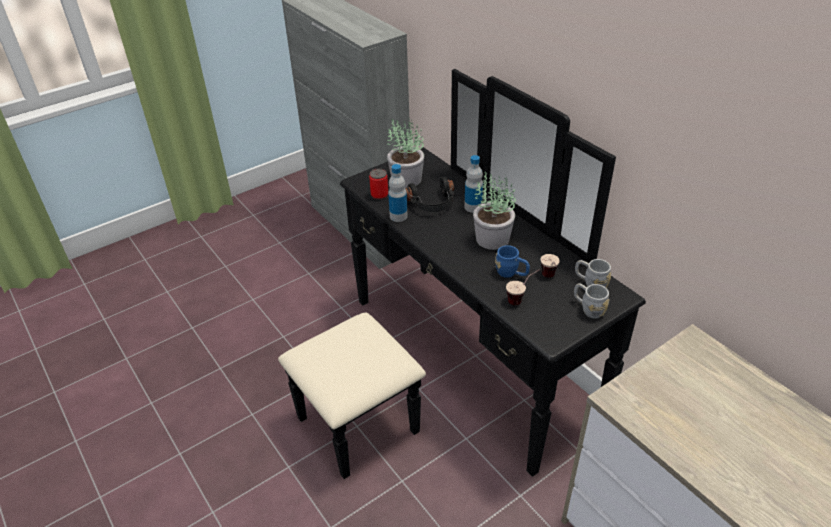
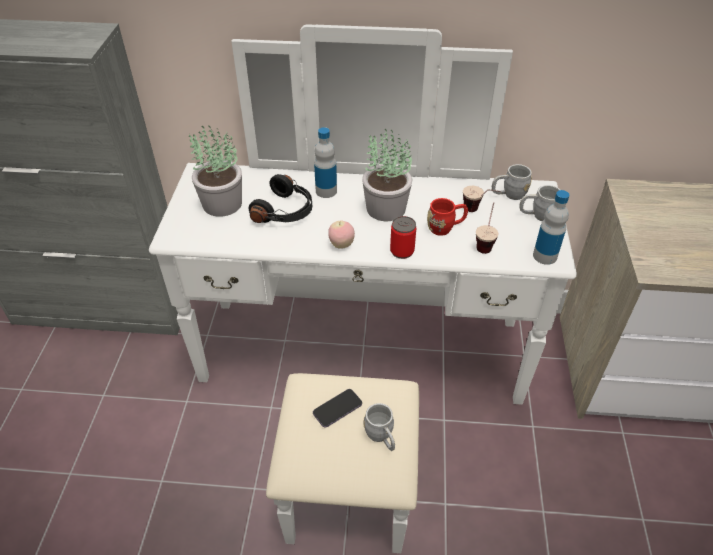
camera: 50 degrees left, 5 degrees up
black dresser [278,69,646,479] -> white dresser [149,24,577,553]
can [369,168,388,200] -> can moved to [390,216,416,259]
bottle [388,164,408,222] -> bottle moved to [533,190,569,265]
blue mug [495,245,530,278] -> red mug [427,198,468,236]
none -> phone [313,389,362,428]
none -> apple [328,221,355,249]
none -> grey mug [364,403,395,451]

